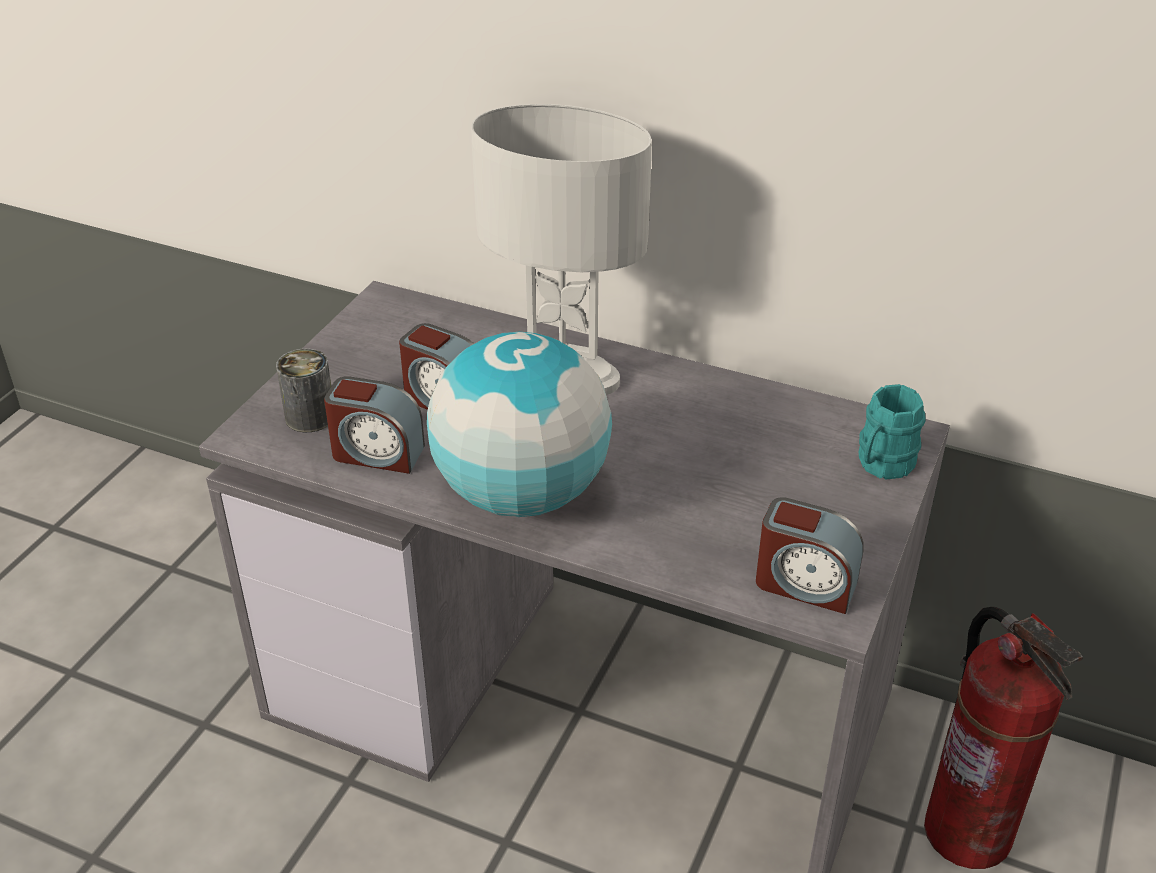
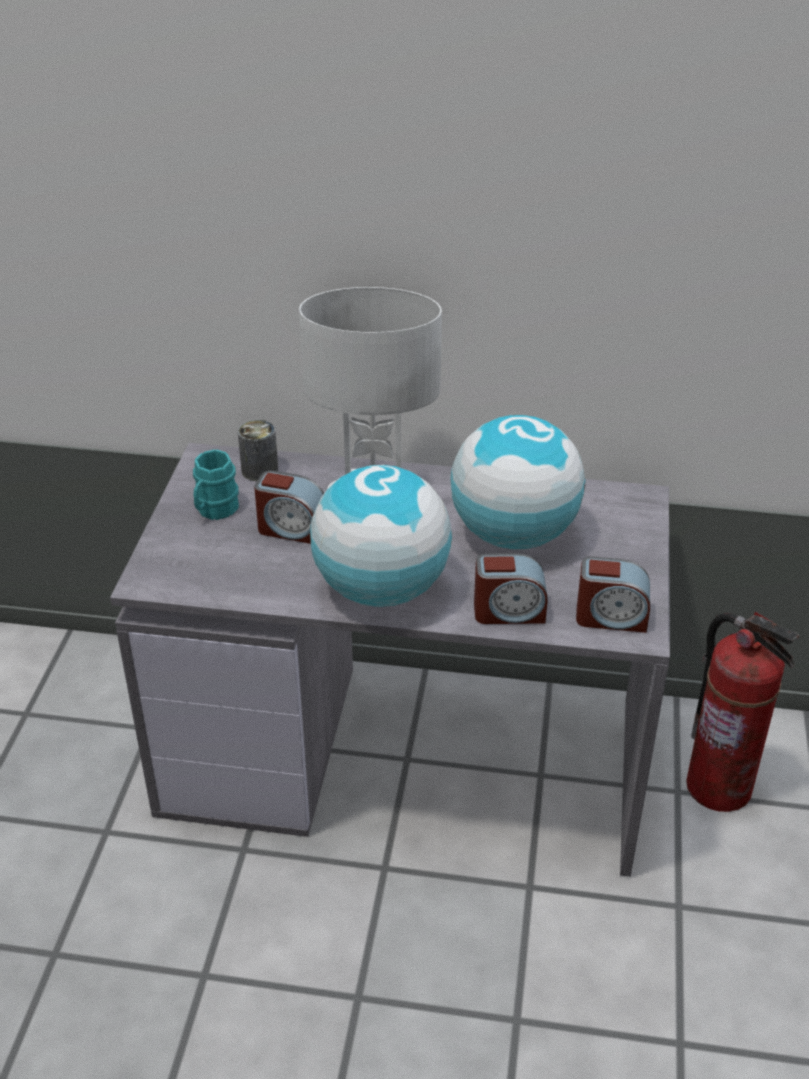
camera: 15 degrees left, 0 degrees up
can [276,348,331,432] -> can moved to [238,420,278,481]
alarm clock [324,376,425,474] -> alarm clock moved to [474,553,548,624]
turquoise mug [858,384,926,480] -> turquoise mug moved to [193,449,239,520]
none -> globe [450,415,585,549]

